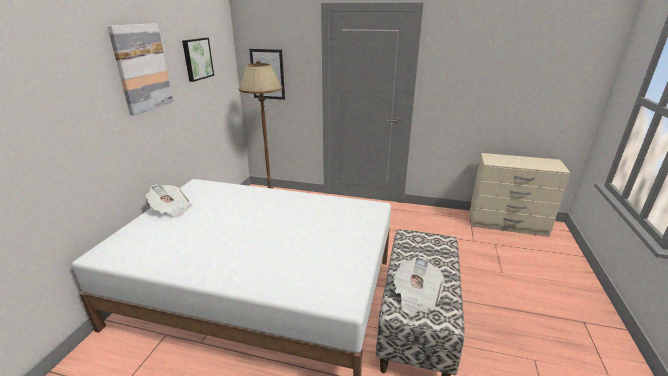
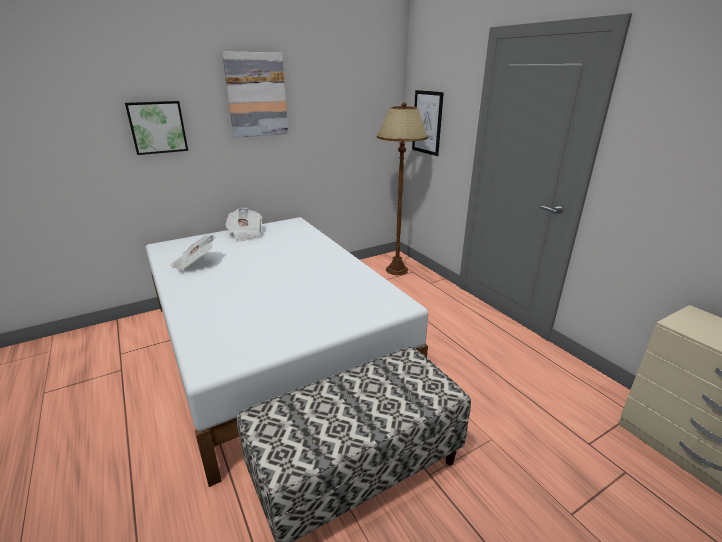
camera: 45 degrees right, 0 degrees up
picture [182,38,214,82] -> picture moved to [125,101,188,155]
newspaper [393,257,445,313] -> newspaper moved to [170,235,215,271]

